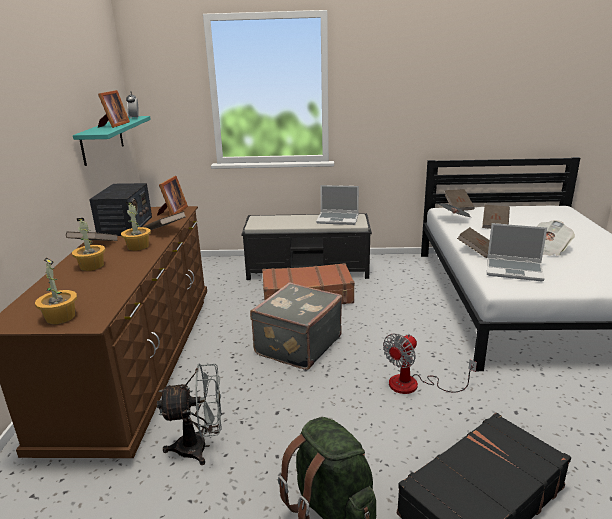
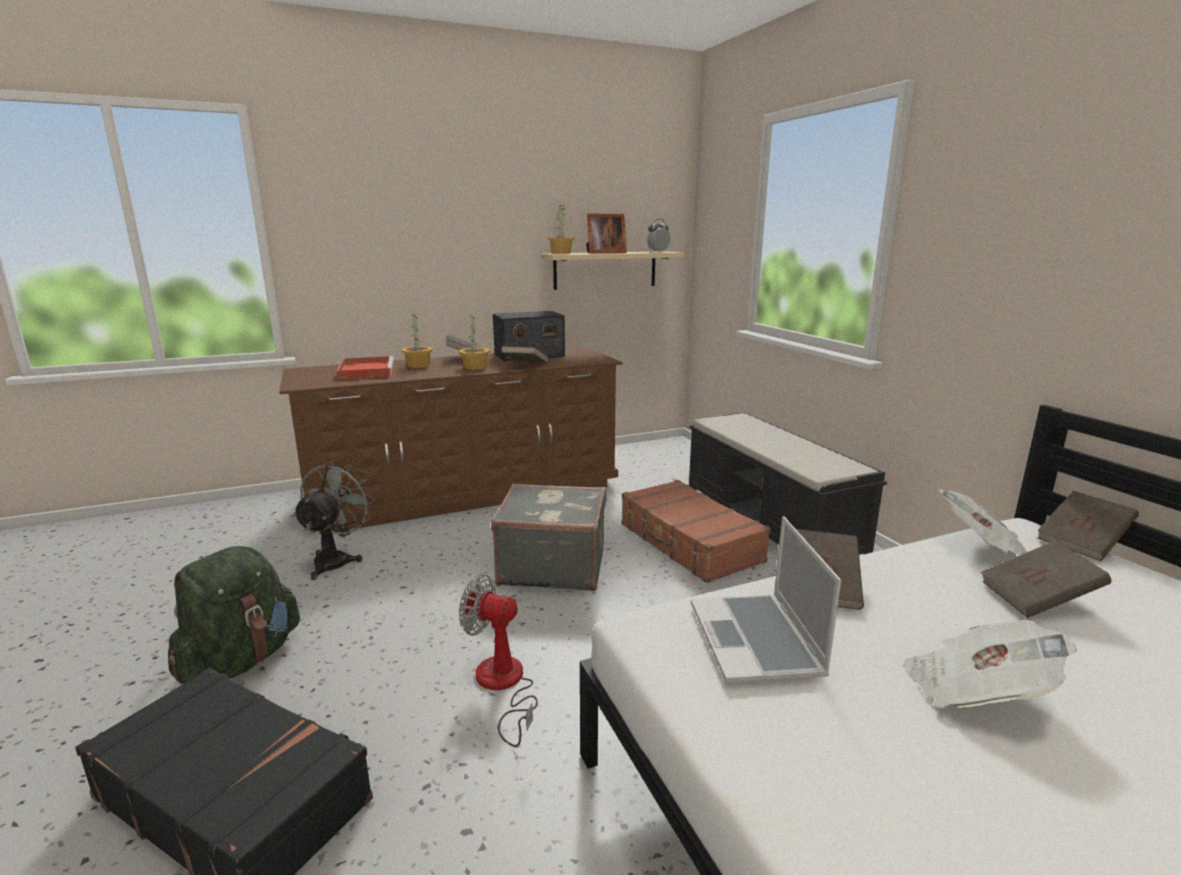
camera: 65 degrees right, 5 degrees down
potted plant [35,257,77,324] -> potted plant moved to [548,205,575,254]
turquoise shelf [73,116,151,166] -> beige shelf [541,251,684,290]
picture frame [157,176,188,216] -> none
grey fan [157,363,222,465] -> grey fan turned 135 degrees counterclockwise [293,461,375,580]
laptop [316,185,359,225] -> none
none -> red tray [336,356,394,380]

